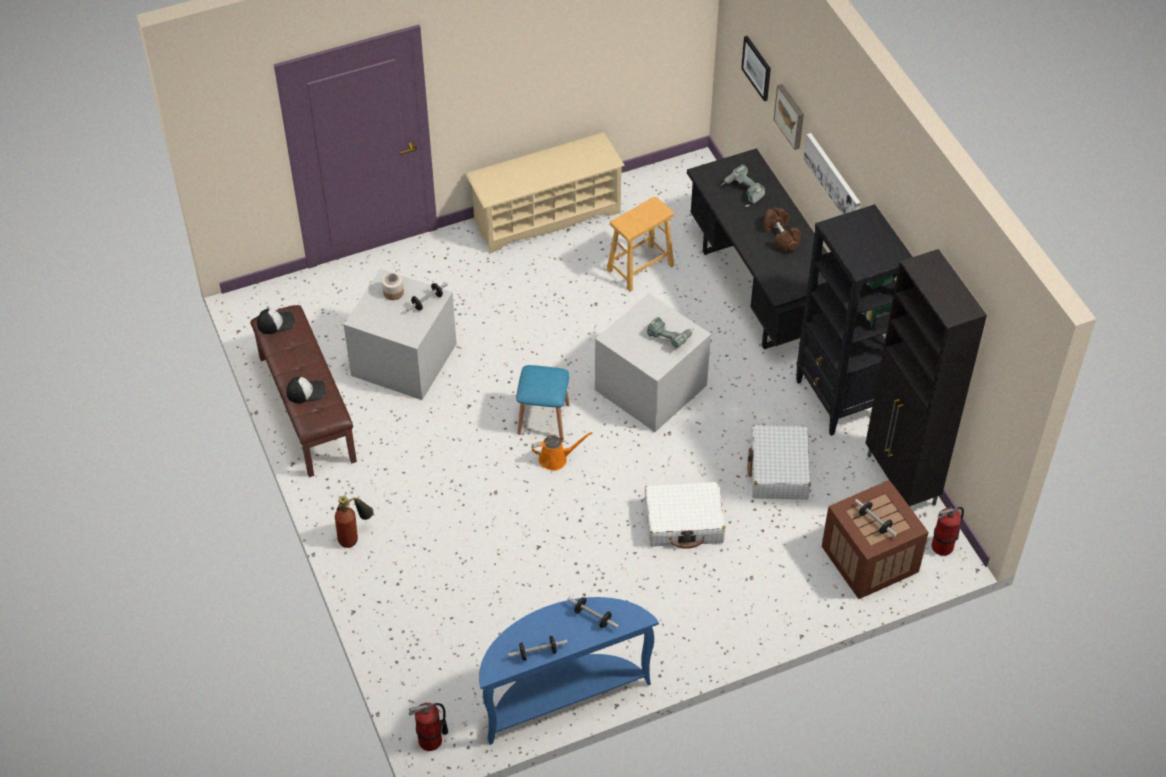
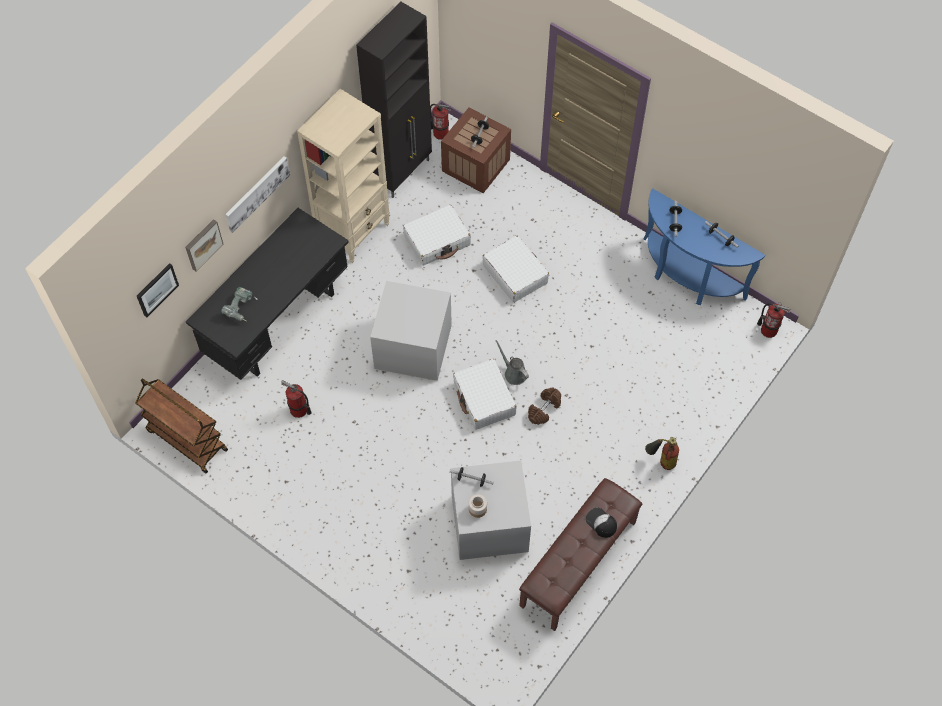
camera: 120 degrees left, 10 degrees up
cap [257,309,295,334] -> none
beige shoe rack [465,133,625,253] -> none
blue stool [516,365,570,438] -> white suitcase [453,359,517,430]
orange watering can [531,432,593,471] -> grey watering can [495,340,529,385]
brown stool [607,197,674,292] -> fire extinguisher [281,380,312,418]
power drill [647,317,694,348] -> none
brown dumbbell [763,207,801,251] -> brown dumbbell moved to [528,387,561,425]
black bookcase [796,204,912,436] -> beige bookcase [297,89,390,263]
none -> brown cart [135,378,228,473]

